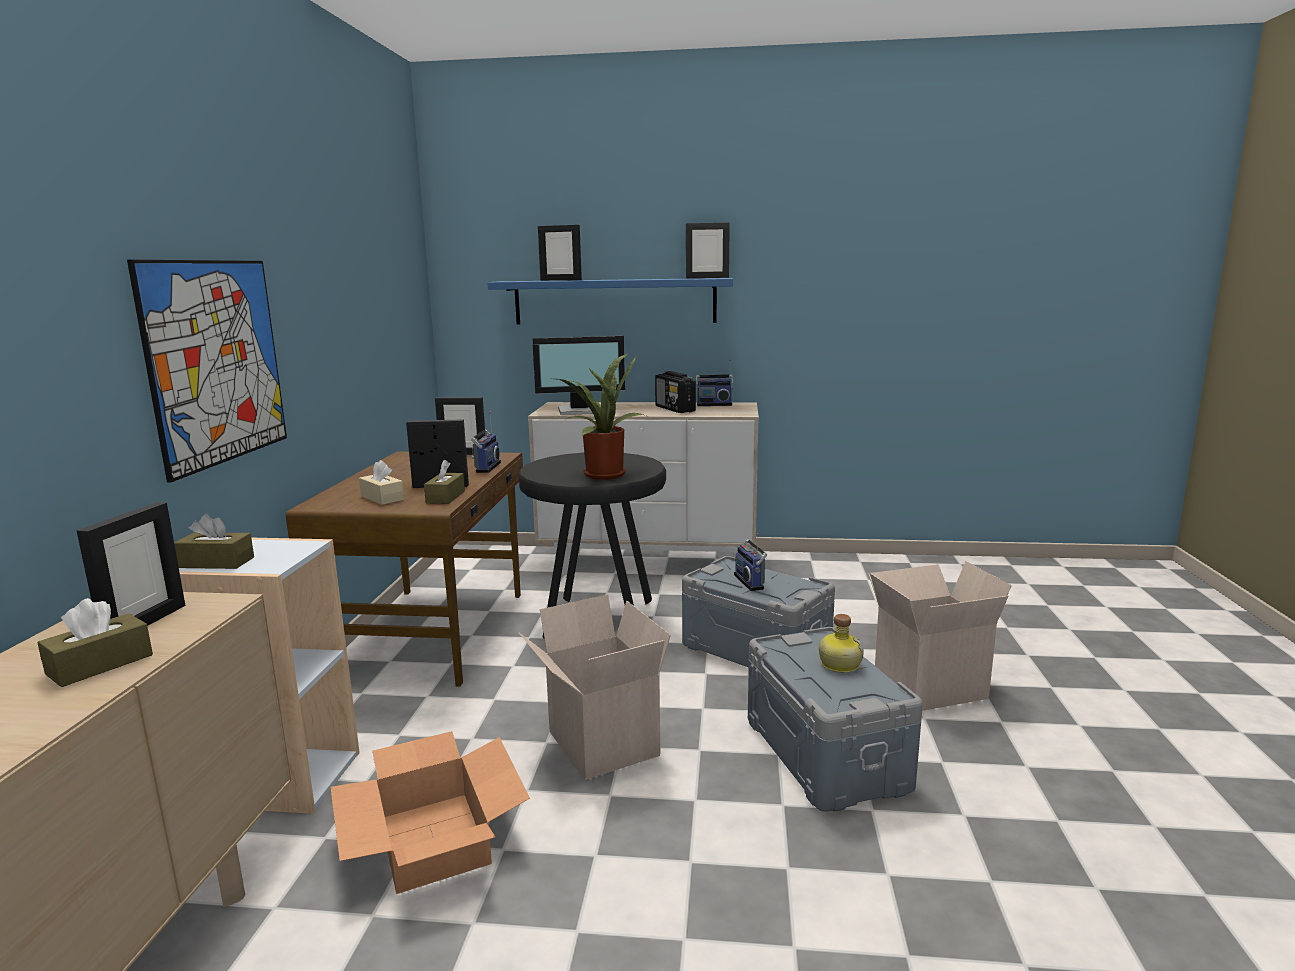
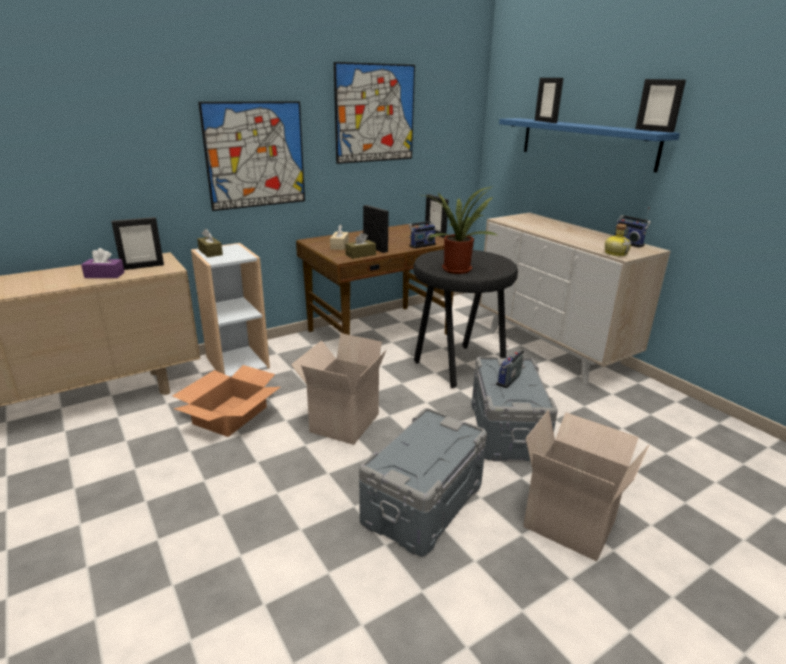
camera: 50 degrees right, 10 degrees up
brown tissue box [37,598,153,687] -> purple tissue box [81,248,125,278]
monitor [532,335,625,415] -> none
radio [655,371,696,413] -> none
bottle [819,614,864,673] -> bottle moved to [605,224,631,256]
none -> picture [334,62,415,164]

